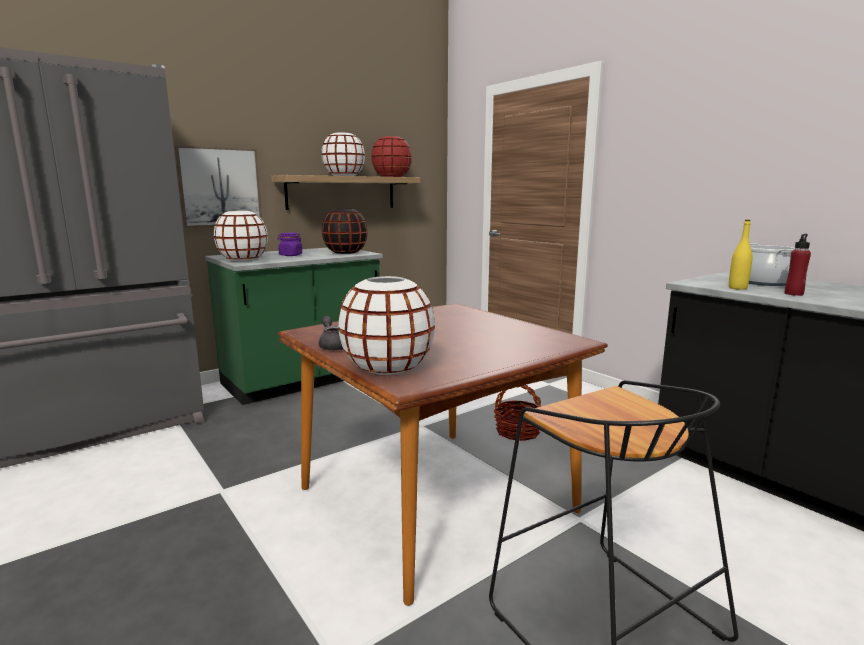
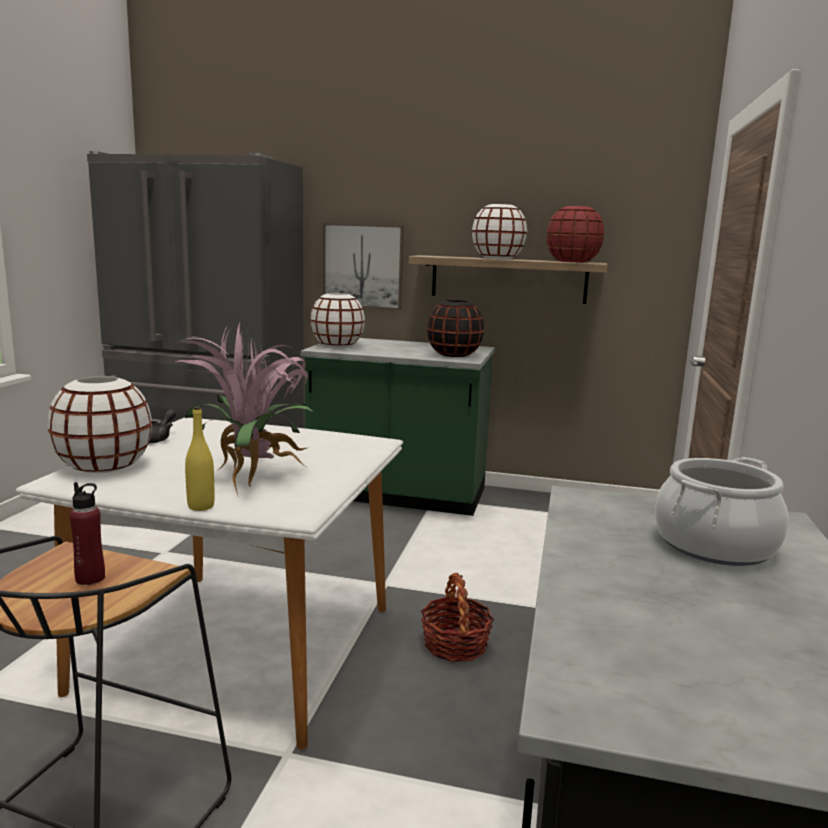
camera: 50 degrees right, 0 degrees up
purple jar [277,232,303,256] -> none
brown dining table [277,303,608,606] -> white dining table [16,417,403,750]
yellow bottle [729,220,752,290] -> yellow bottle moved to [185,406,215,511]
red bottle [785,234,811,296] -> red bottle moved to [69,482,105,585]
none -> potted plant [176,323,315,495]

